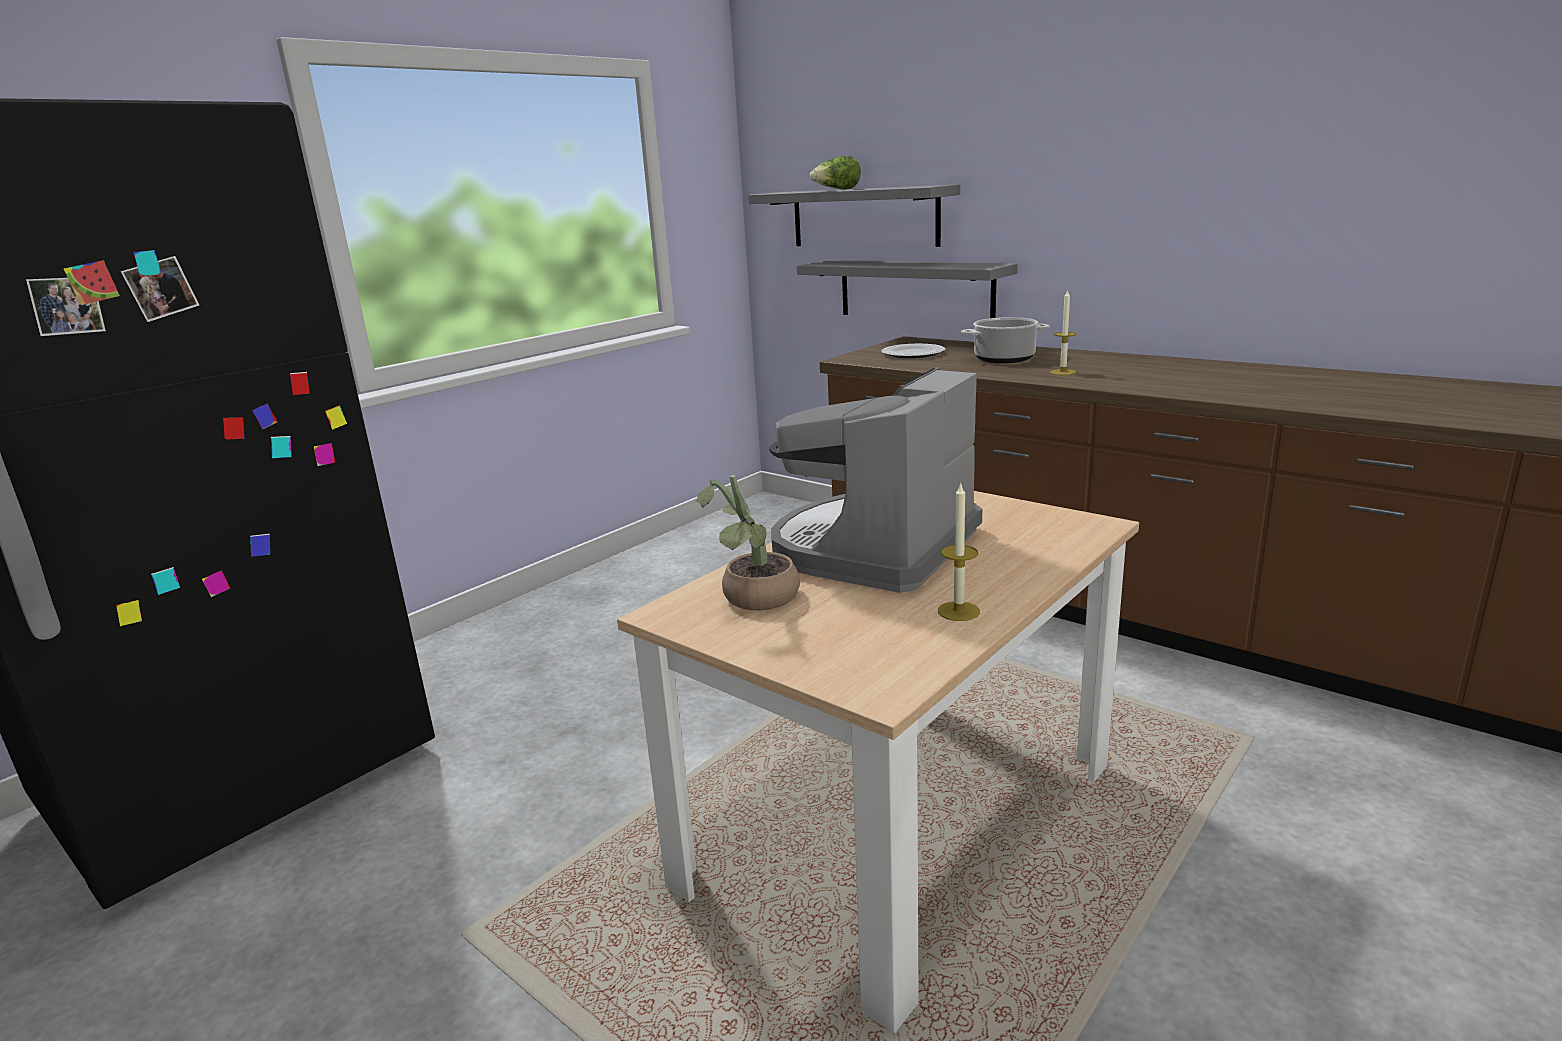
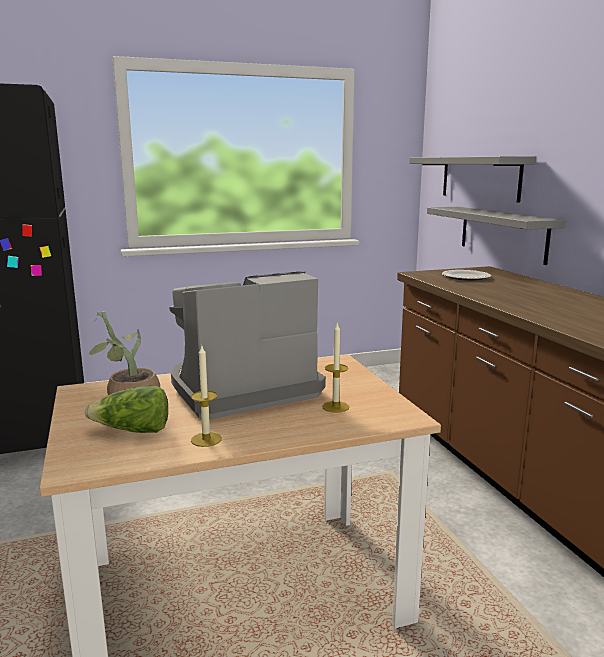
camera: 30 degrees right, 5 degrees down
lettuce [810,156,861,189] -> lettuce moved to [85,386,168,433]
cooking pot [961,317,1050,363] -> none
candle [1050,289,1077,375] -> candle moved to [322,323,349,413]

